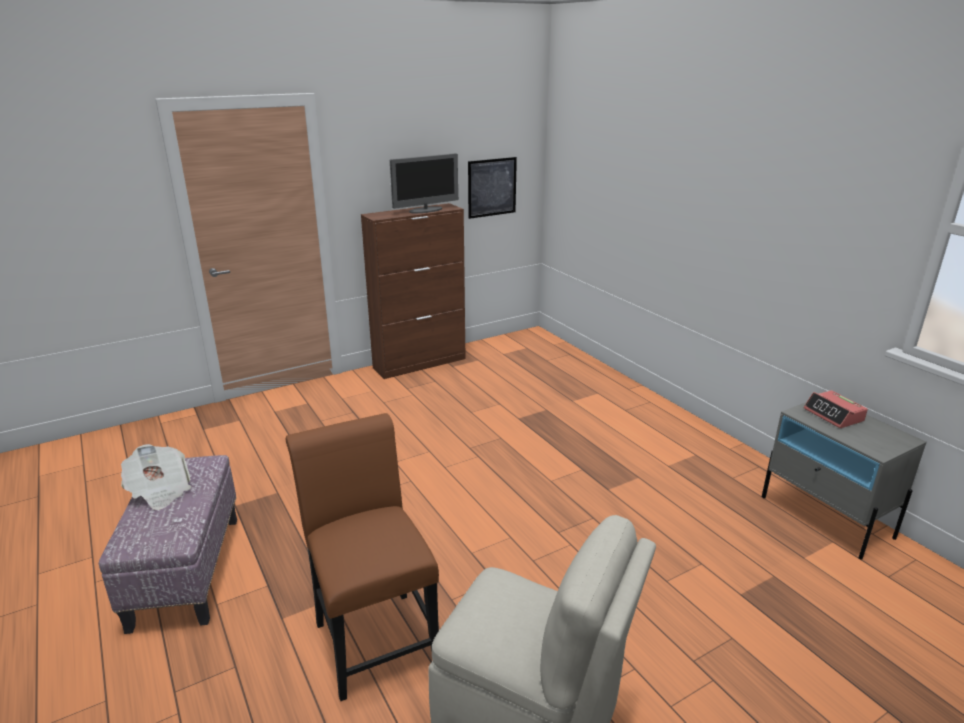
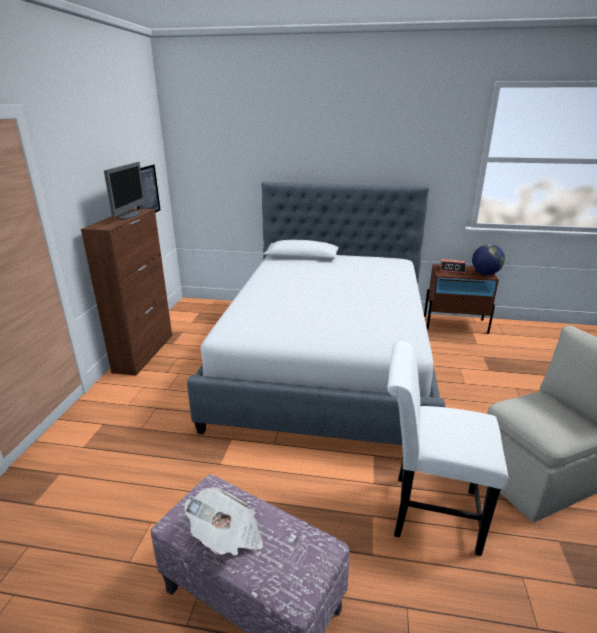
camera: 50 degrees left, 0 degrees up
brown chair [286,413,439,701] -> white chair [387,341,508,556]
grey nightstand [762,402,927,560] -> brown nightstand [424,264,499,334]
none -> bed [187,181,445,445]
none -> globe [472,244,505,275]

